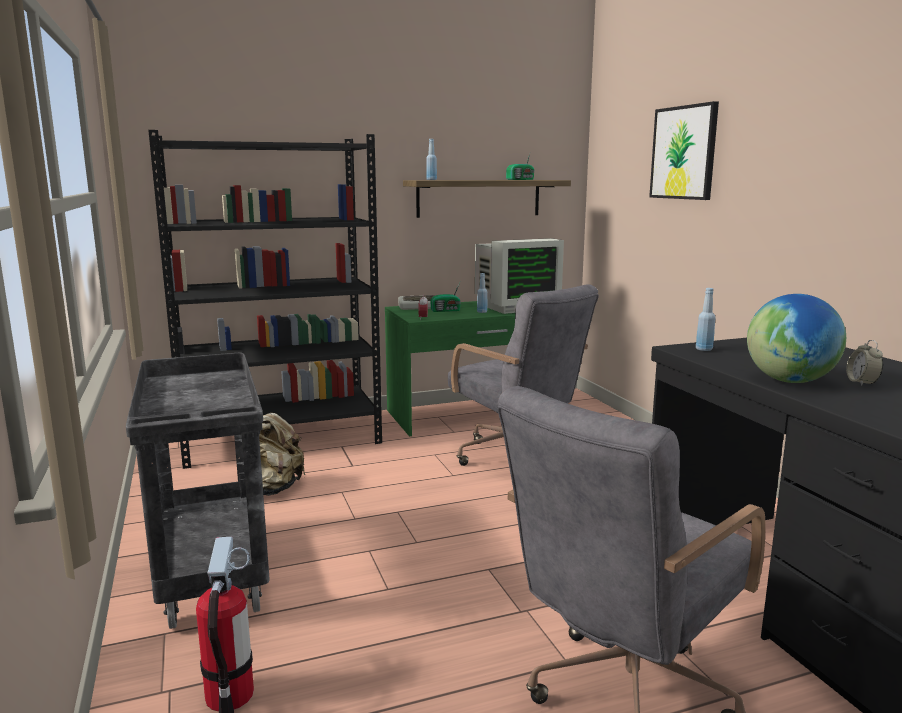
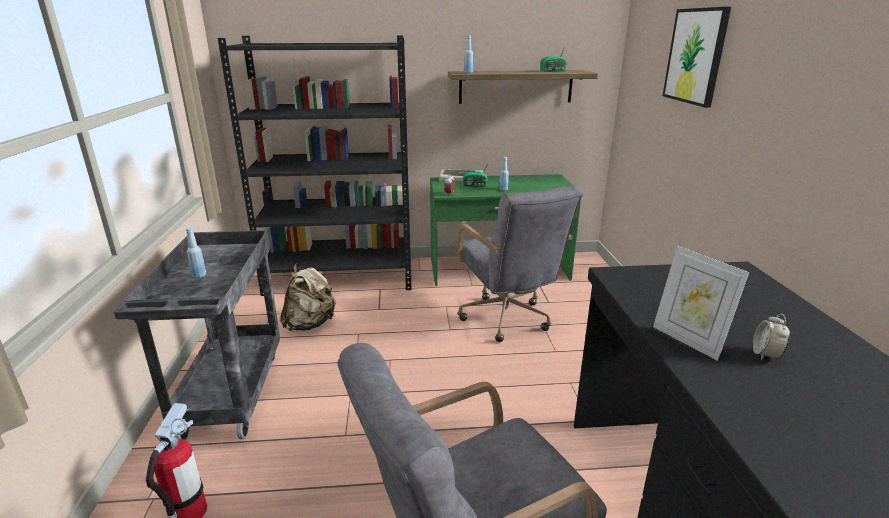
camera: 15 degrees right, 10 degrees up
monitor [475,238,564,314] -> none
blue bottle [696,288,716,351] -> blue bottle moved to [186,227,206,278]
globe [747,294,846,383] -> picture frame [653,246,749,361]

